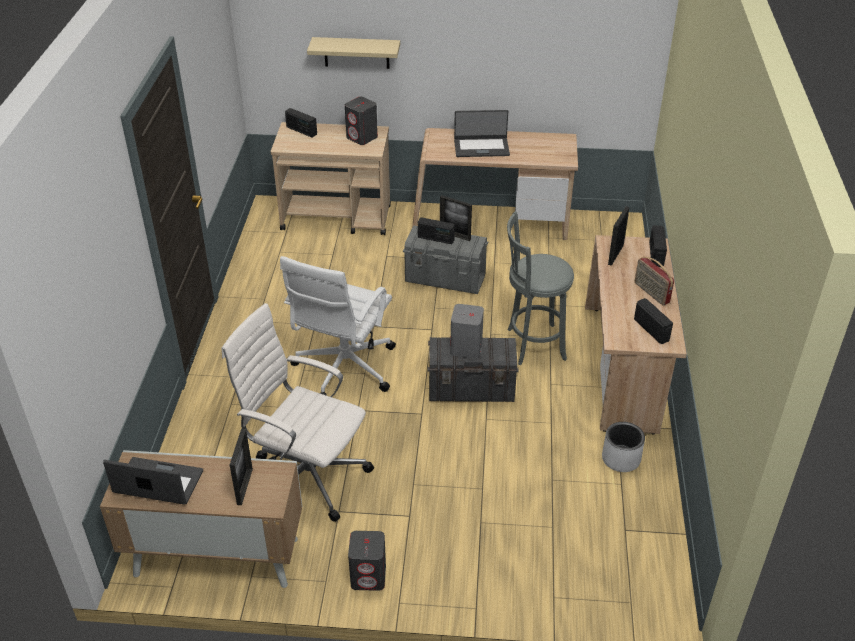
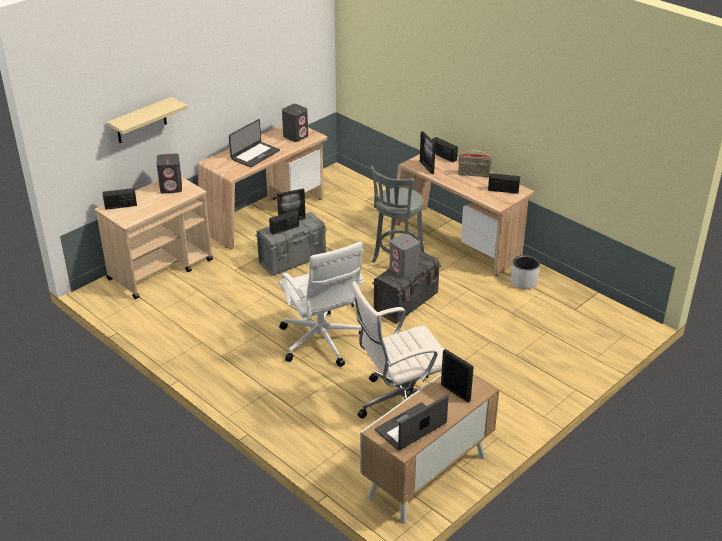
camera: 50 degrees left, 5 degrees down
grey speaker [348,531,386,591] -> grey speaker moved to [282,104,308,142]

